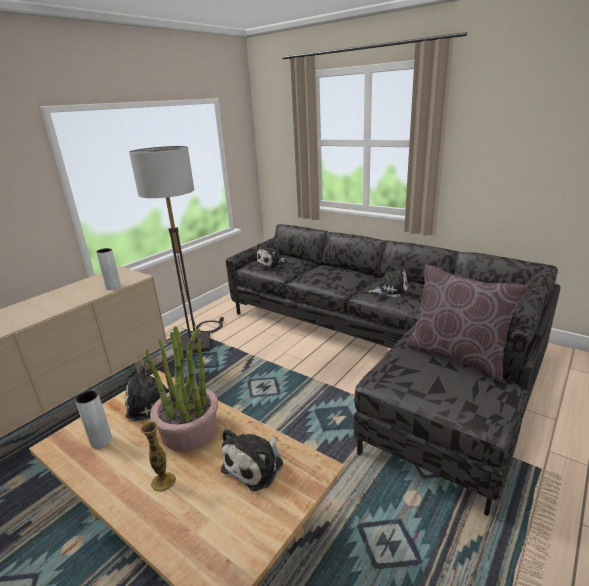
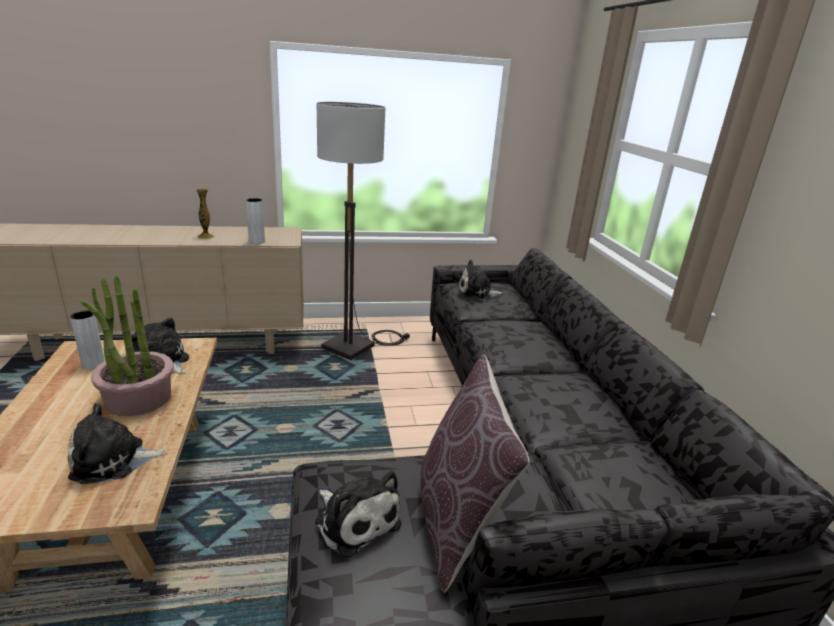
camera: 40 degrees right, 0 degrees up
vase [140,421,176,492] -> vase moved to [196,189,214,239]
plush toy [368,265,408,298] -> plush toy moved to [315,471,402,558]

